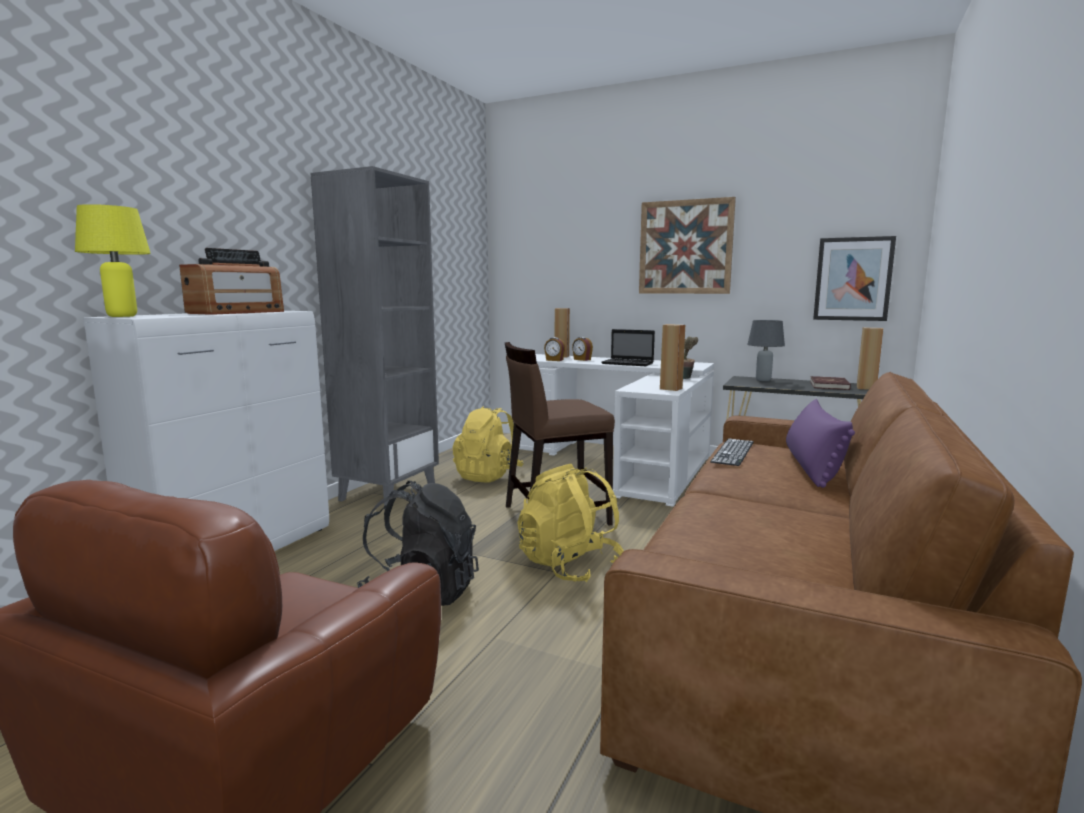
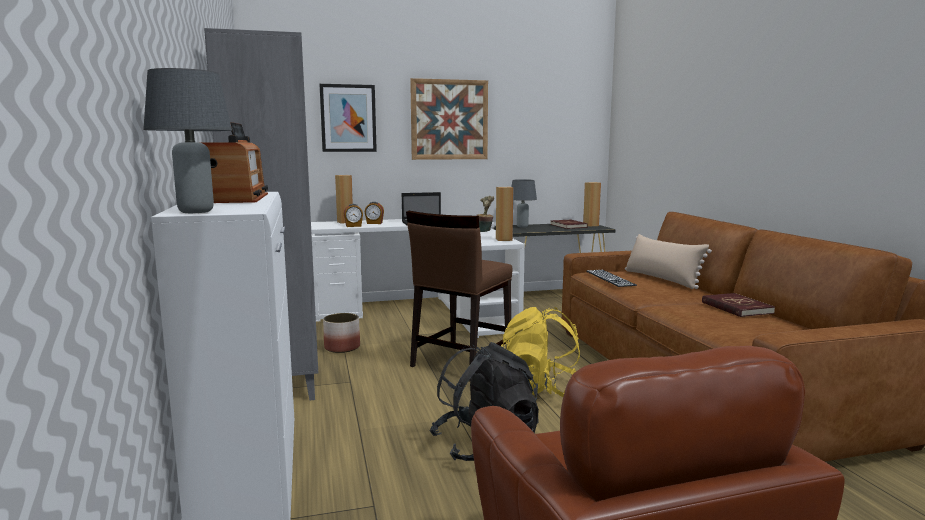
camera: 40 degrees left, 0 degrees up
yellow table lamp [75,204,151,317] -> grey table lamp [143,68,232,213]
yellow backpack [453,406,524,483] -> planter [323,313,360,353]
purple pillow [786,399,855,488] -> beige pillow [625,234,712,289]
picture [813,236,896,321] -> picture moved to [319,84,377,152]
none -> red book [702,293,775,317]

